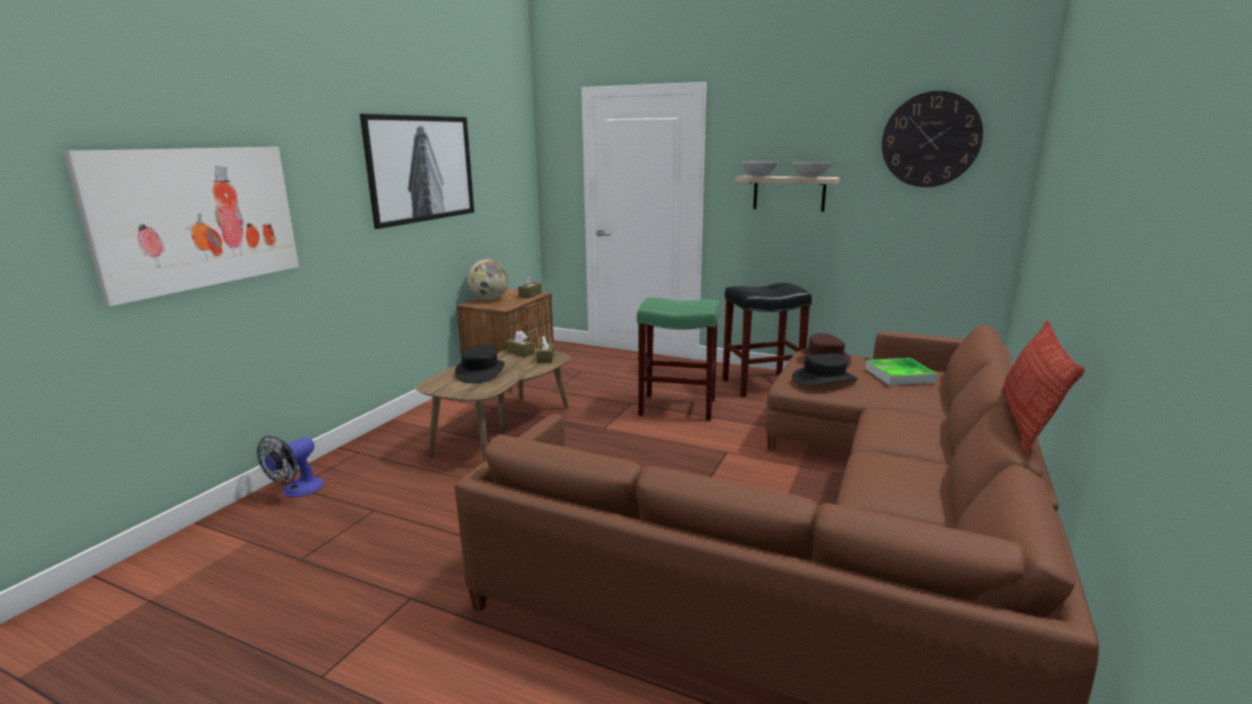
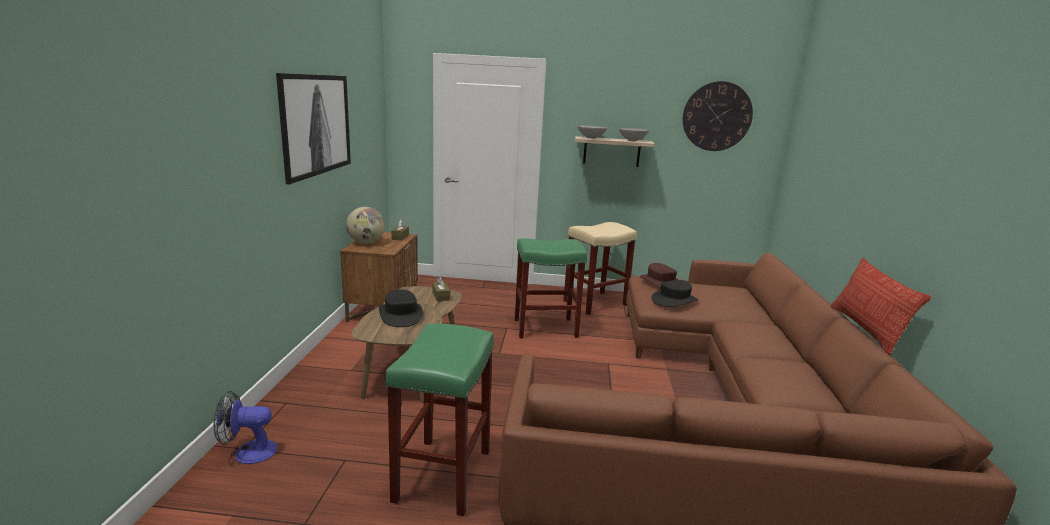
camera: 20 degrees left, 0 degrees up
picture [63,147,299,306] -> none
fan [257,436,324,497] -> fan turned 75 degrees clockwise [214,391,277,464]
brown tissue box [506,330,535,357] -> none
black stool [722,283,812,397] -> beige stool [563,222,637,315]
tray [866,358,937,386] -> none
none -> green stool [385,324,494,516]

